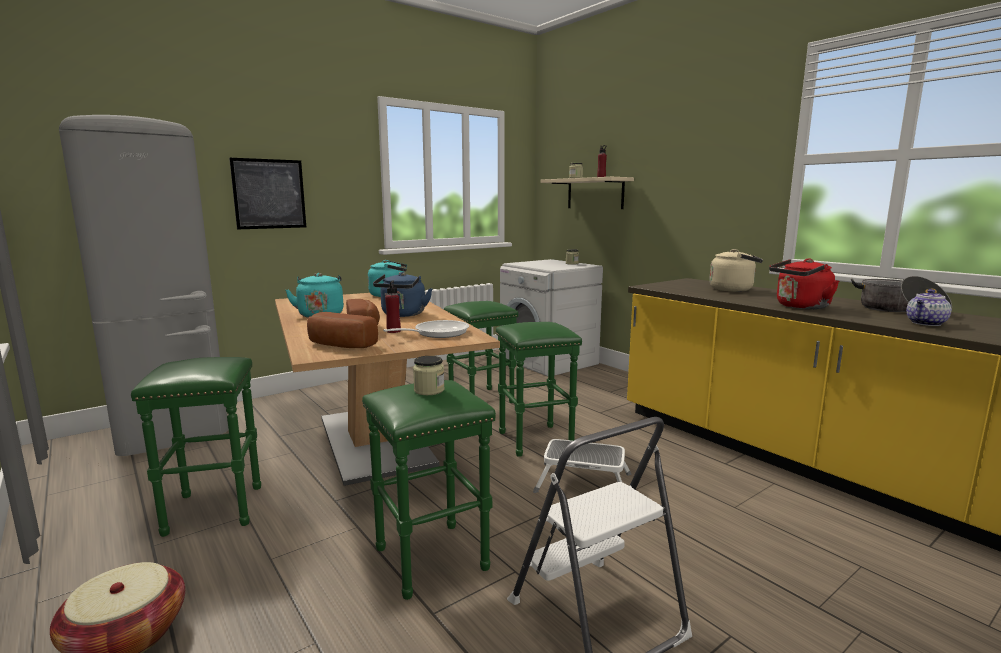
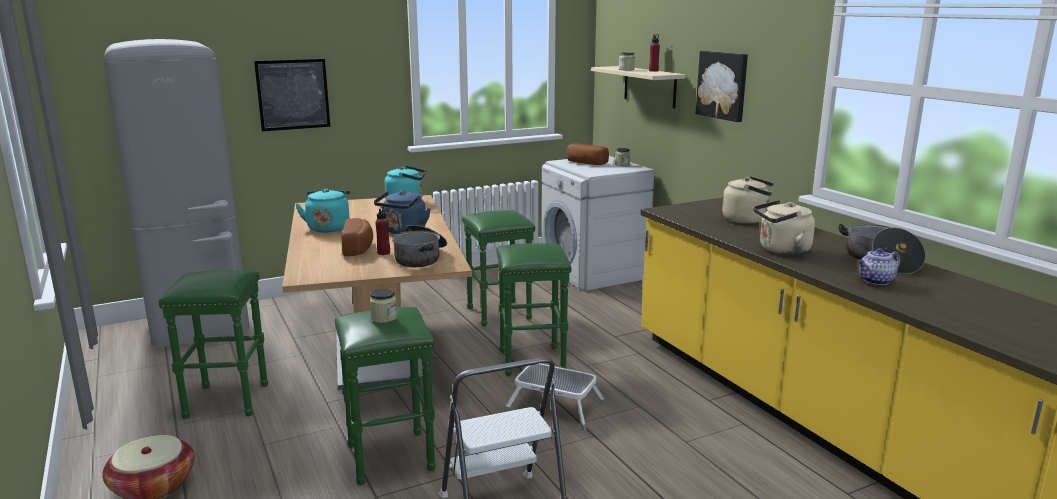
camera: 10 degrees right, 5 degrees up
bread [307,312,378,348] -> bread moved to [567,143,609,165]
frying pan [383,320,469,338] -> cooking pot [392,225,447,267]
red kettle [769,258,839,309] -> beige kettle [753,200,815,255]
none -> picture [696,51,748,122]

